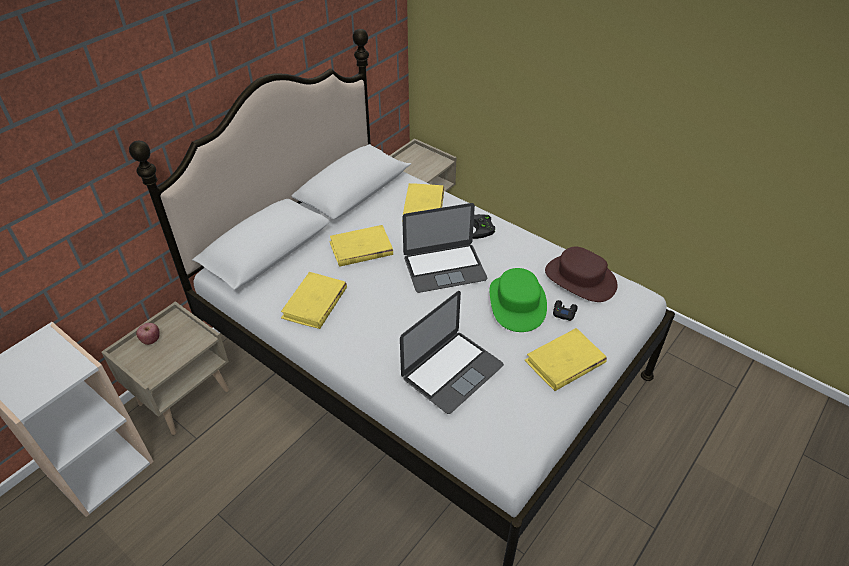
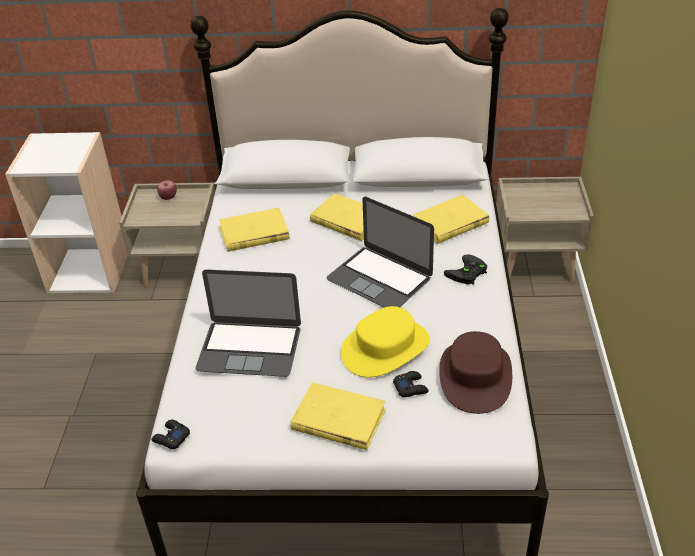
camera: 55 degrees right, 5 degrees down
green hat [490,268,547,332] -> yellow hat [341,306,430,378]
none -> black game controller [152,420,190,449]

